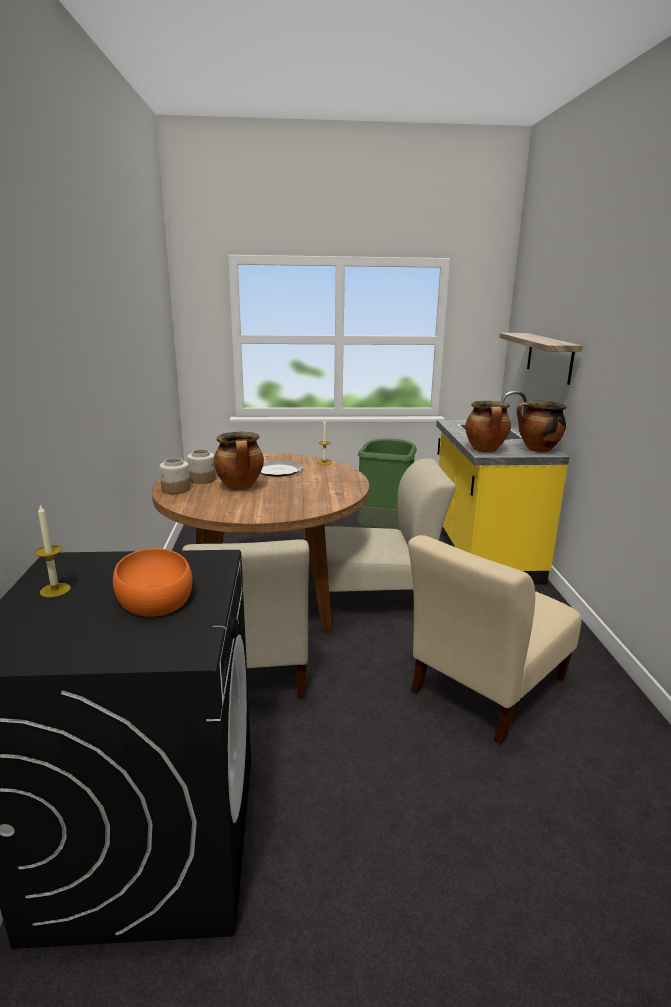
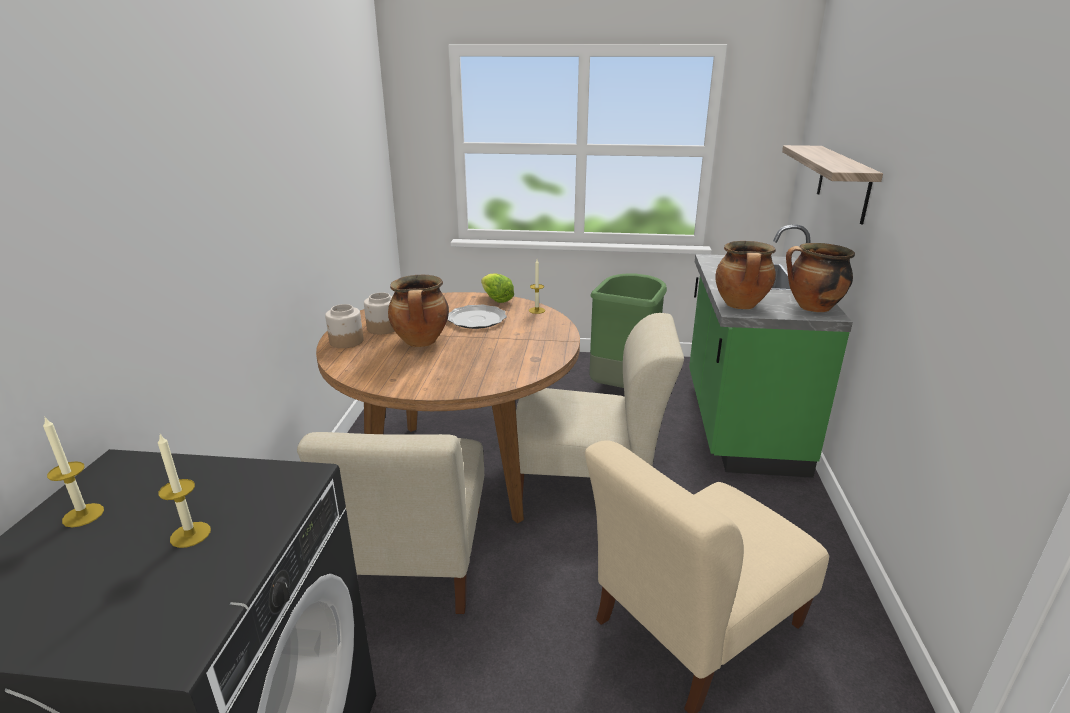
camera: 10 degrees right, 5 degrees up
orange bowl [113,548,192,617] -> candle [158,434,211,548]
yellow counter [436,391,569,585] -> green counter [689,225,853,478]
none -> lettuce [481,274,514,303]

